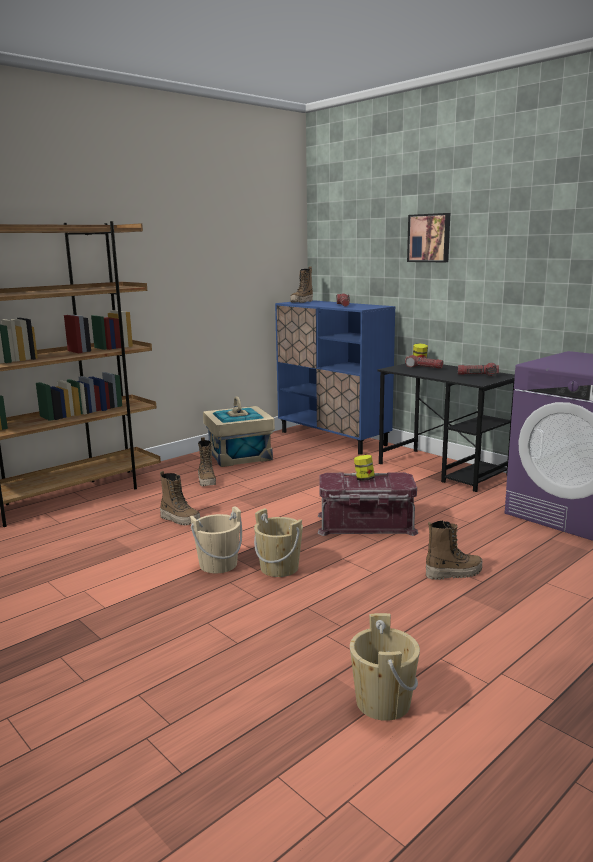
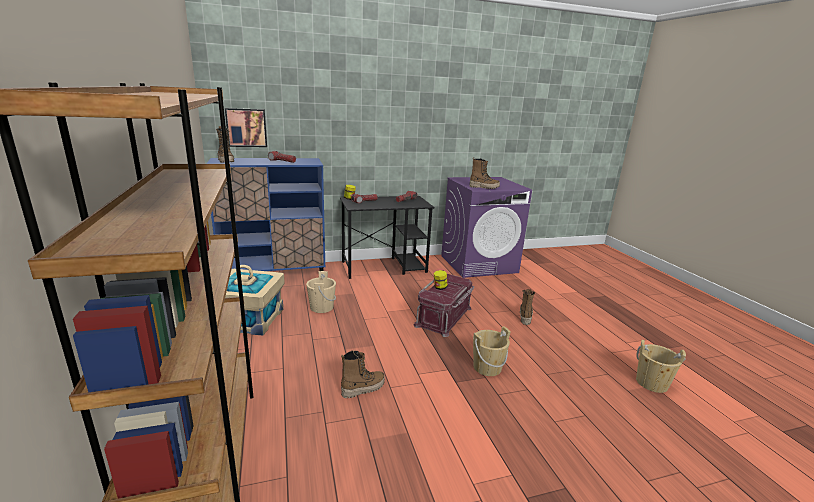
camera: 65 degrees left, 5 degrees up
beige bucket [190,506,242,573] -> beige bucket moved to [306,271,336,313]
boot [198,437,216,486] -> boot moved to [469,157,500,189]
picture [407,213,450,262] -> picture moved to [225,108,267,147]

